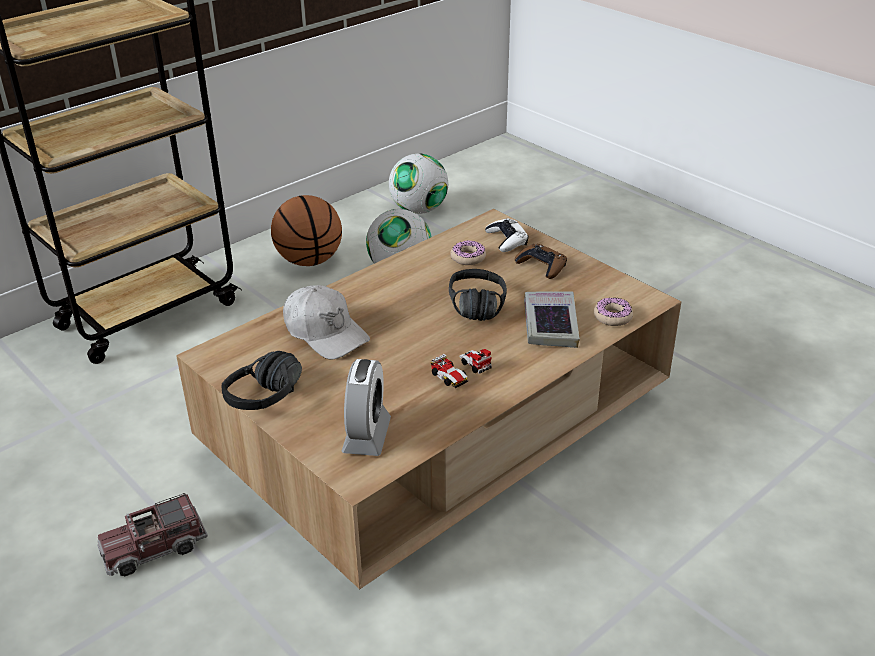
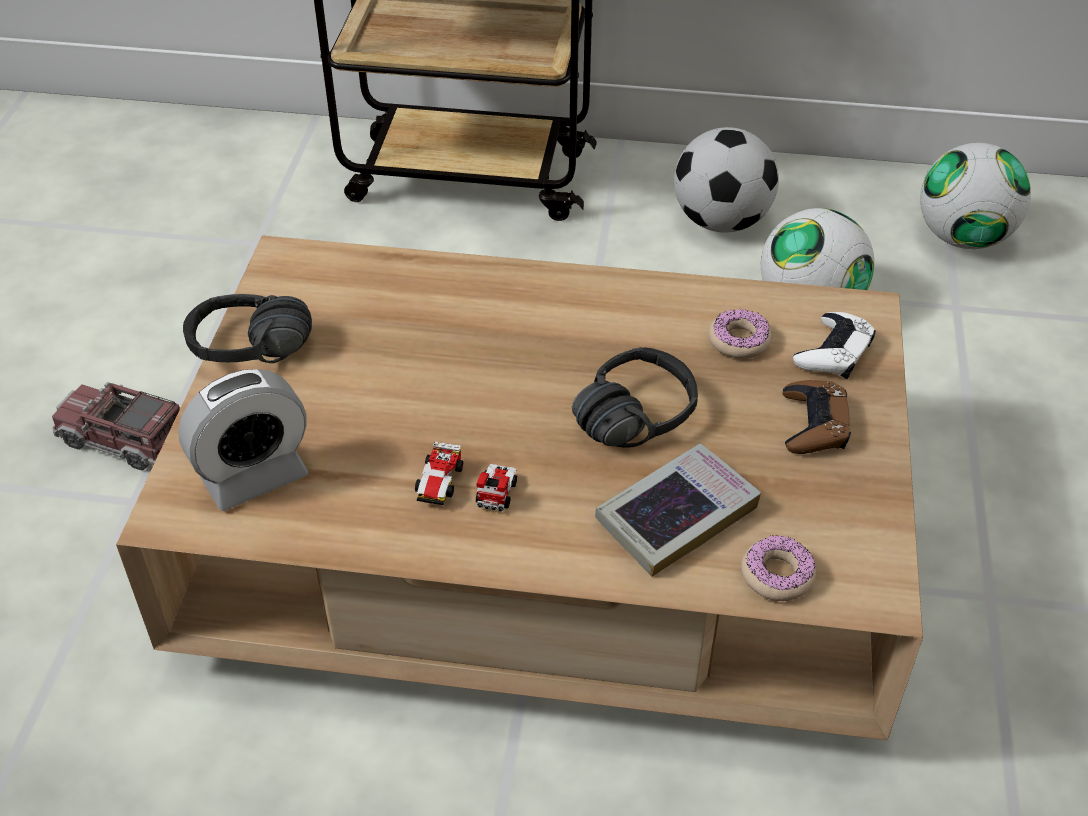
camera: 50 degrees right, 10 degrees up
basketball [271,195,342,266] -> football [674,127,779,233]
white cap [283,285,370,360] -> none

